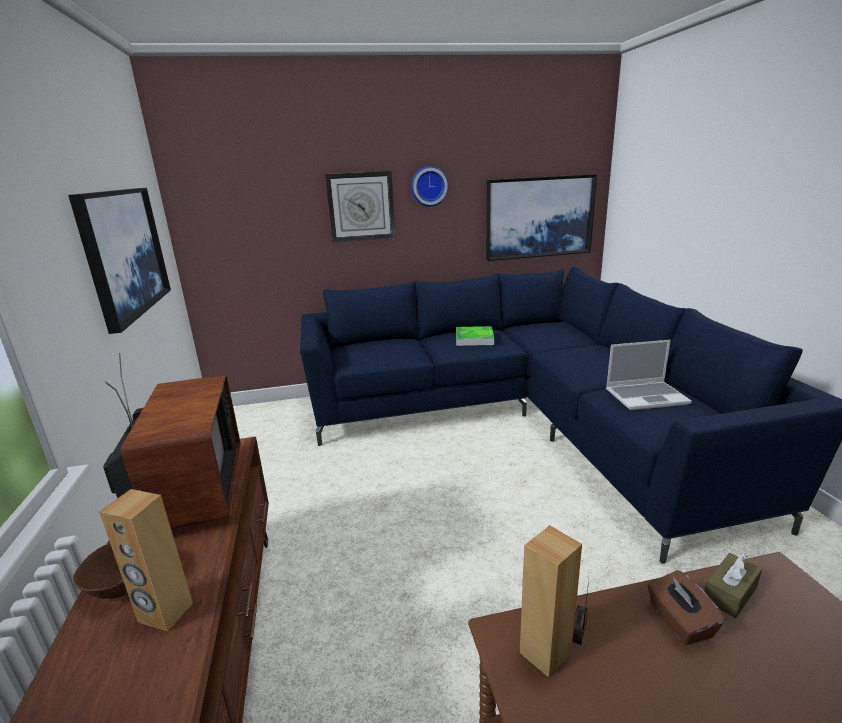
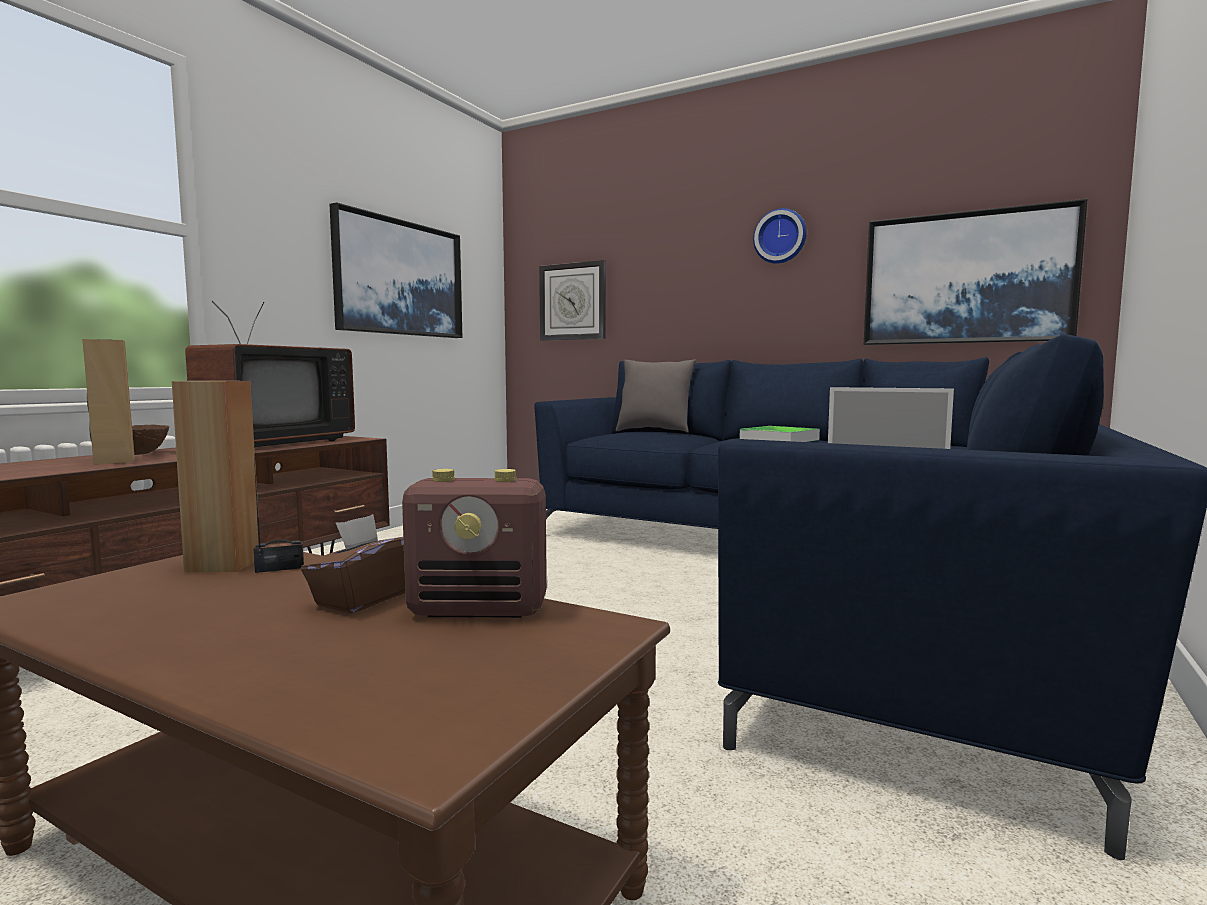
camera: 40 degrees right, 15 degrees down
wall clock [325,171,396,243] -> wall clock moved to [539,260,606,341]
brown tissue box [704,553,762,618] -> radio [402,469,547,618]
none -> grey pillow [616,359,697,433]

